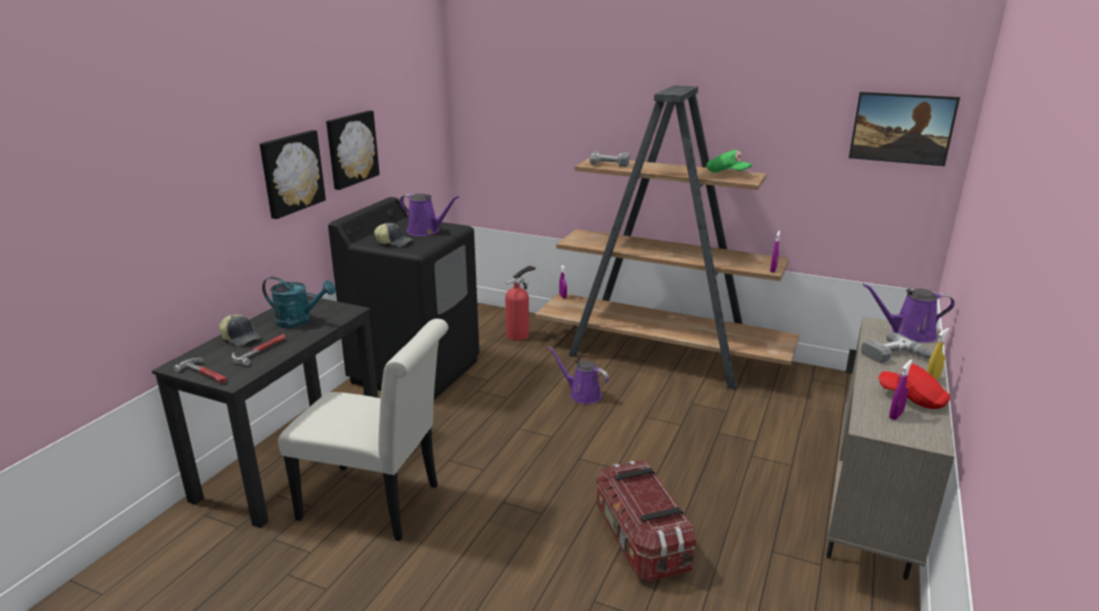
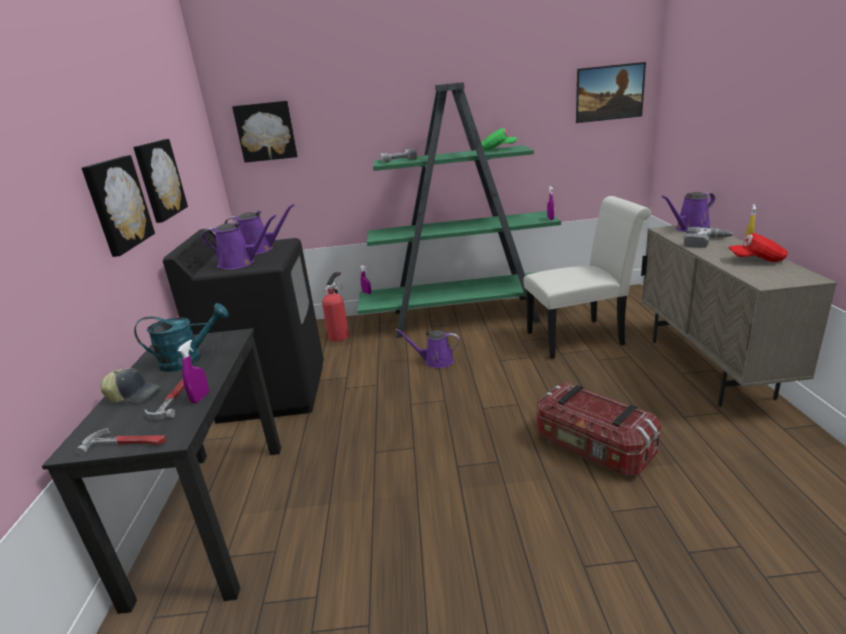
camera: 25 degrees left, 0 degrees up
white chair [278,319,448,541] -> white chair moved to [523,196,651,359]
cap [374,223,413,247] -> purple watering can [201,215,276,270]
brown bookcase [535,85,799,390] -> green bookcase [357,82,561,338]
purple spray bottle [889,360,913,420] -> purple spray bottle moved to [178,340,209,403]
none -> picture [232,101,298,163]

